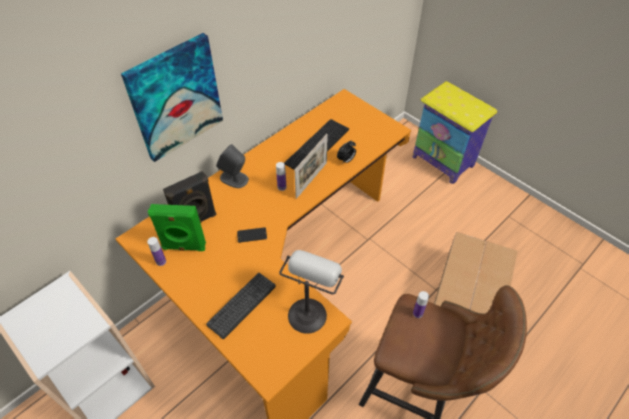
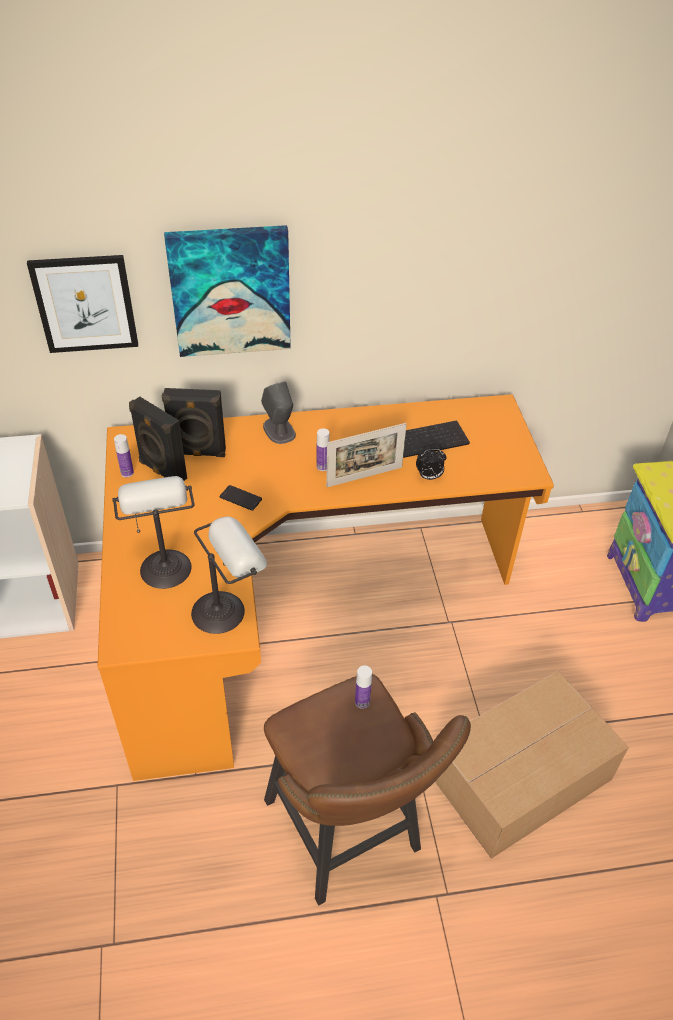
camera: 35 degrees right, 5 degrees down
green speaker [148,204,206,251] -> black speaker [129,397,187,481]
keyboard [206,273,276,339] -> table lamp [112,476,195,589]
none -> picture [27,255,138,353]

